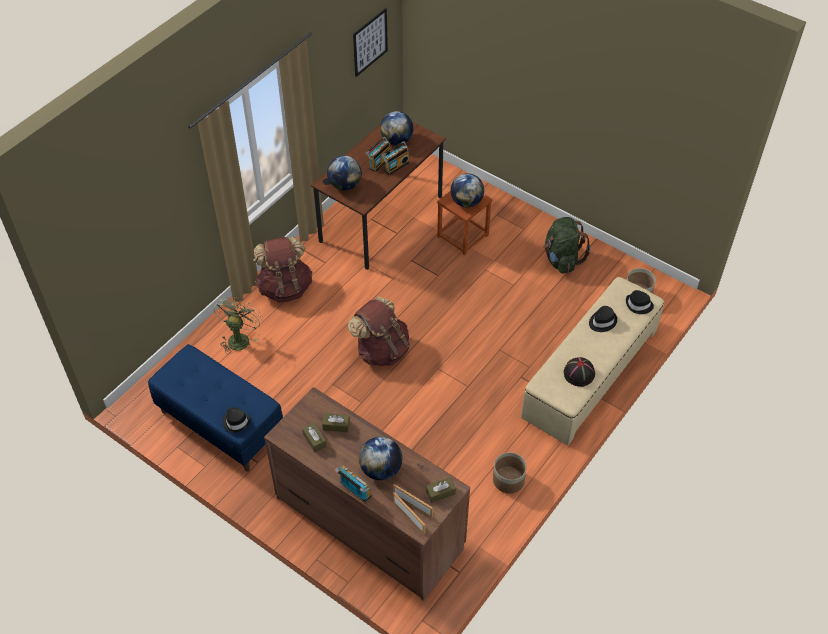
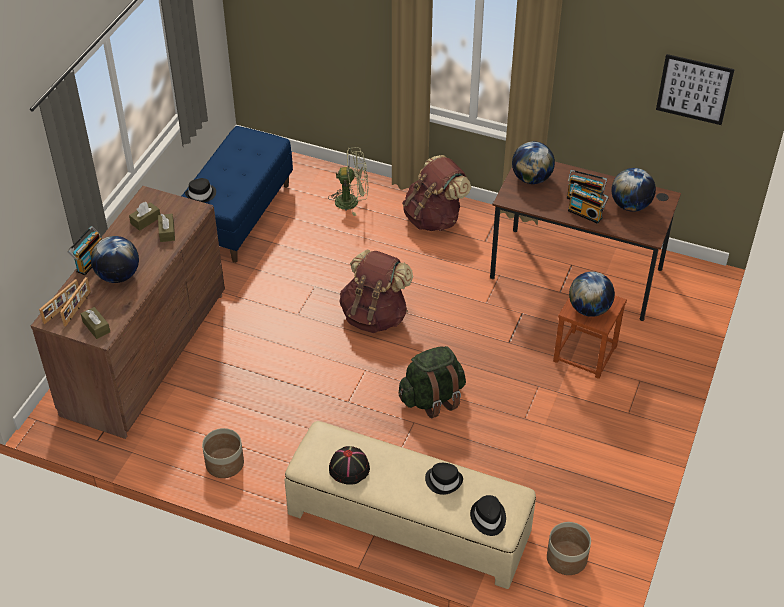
camera: 75 degrees right, 5 degrees down
green backpack [543,217,591,274] -> green backpack moved to [399,346,466,418]

